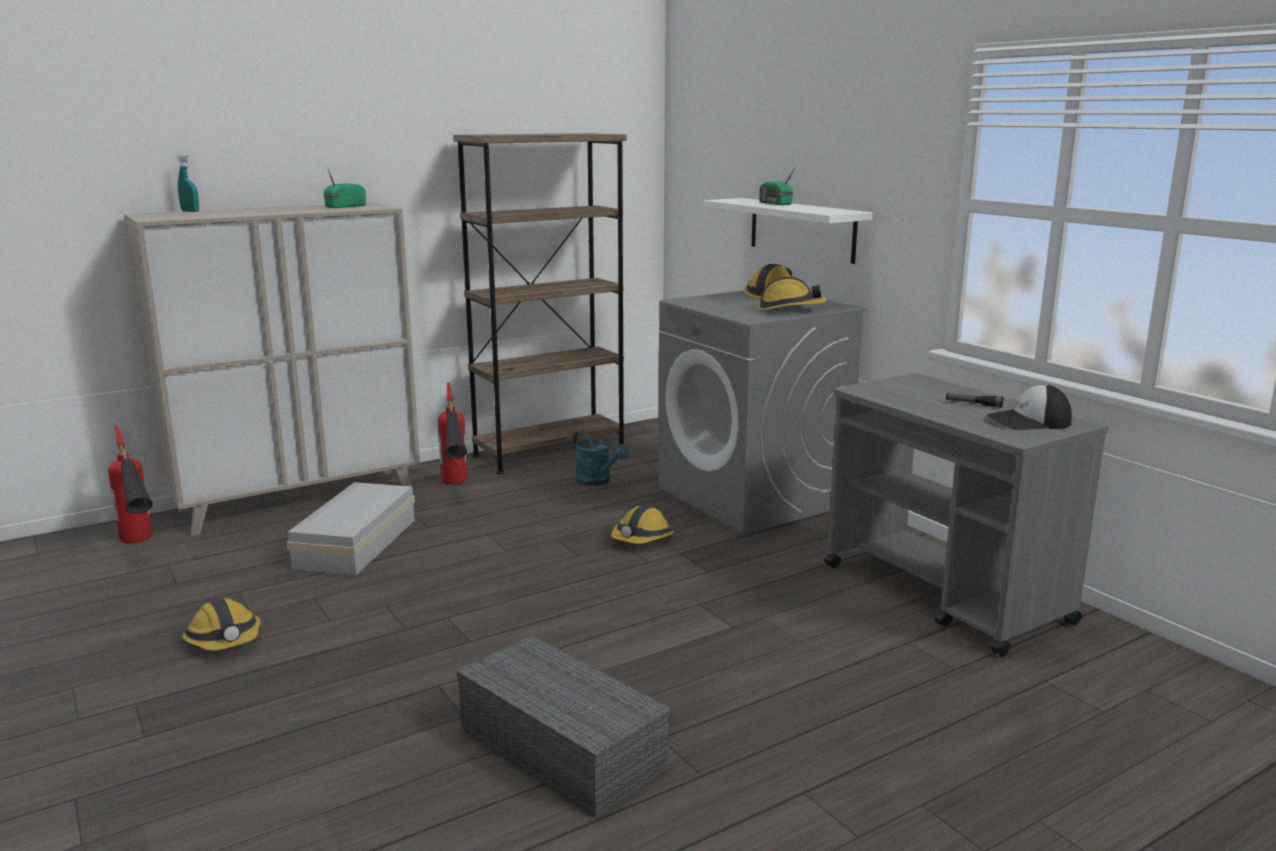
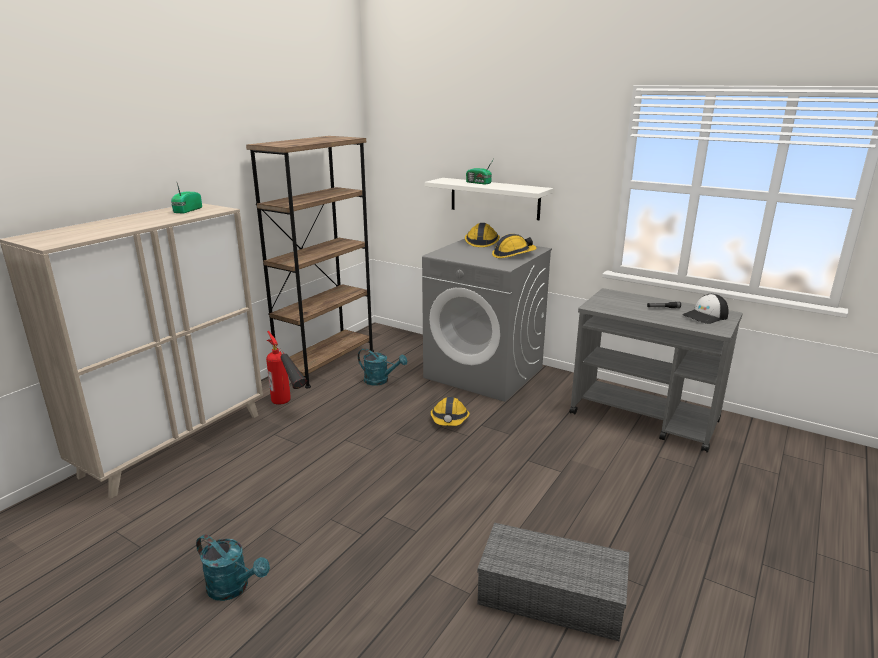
camera: 25 degrees left, 5 degrees up
fire extinguisher [108,426,153,544] -> none
turquoise spray bottle [177,154,199,212] -> none
hard hat [182,598,261,651] -> turquoise watering can [196,534,270,601]
white storage box [287,482,415,575] -> none

